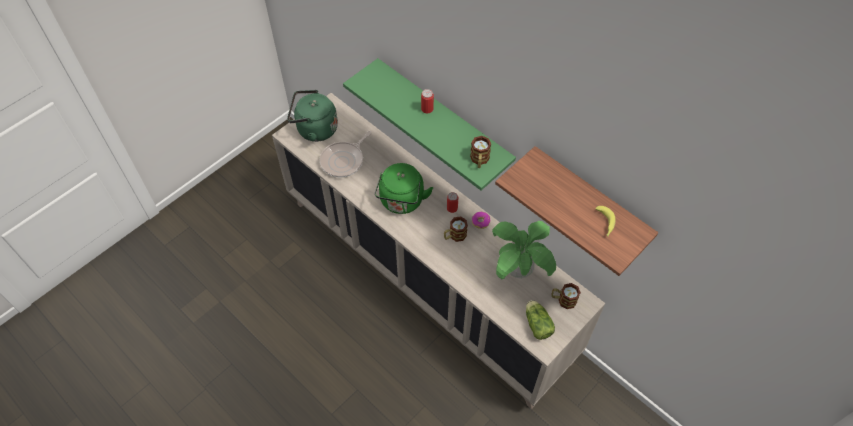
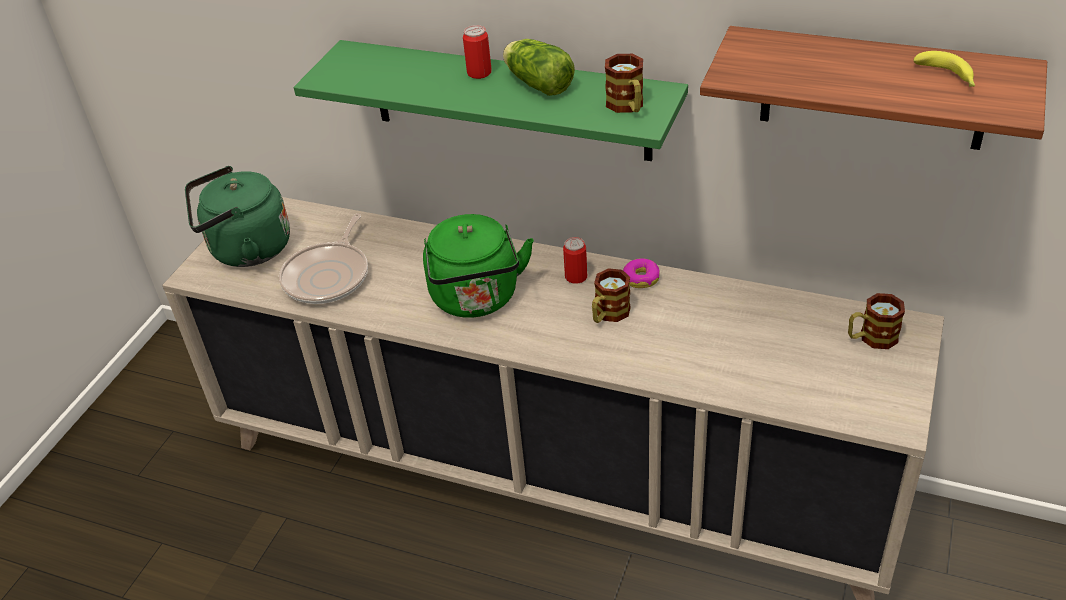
camera: 20 degrees left, 15 degrees down
potted plant [492,221,556,279] -> none
lettuce [526,300,555,340] -> lettuce moved to [503,39,575,96]

